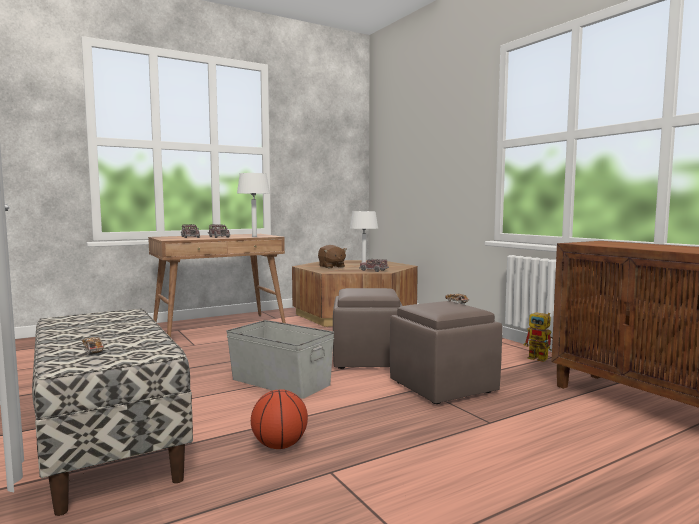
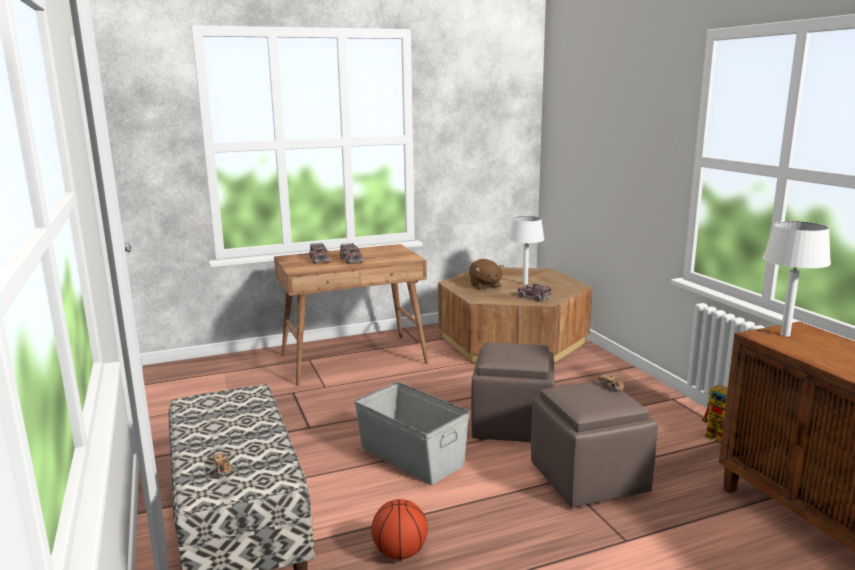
camera: 10 degrees right, 10 degrees up
white table lamp [237,173,270,237] -> white table lamp moved to [763,221,831,337]

